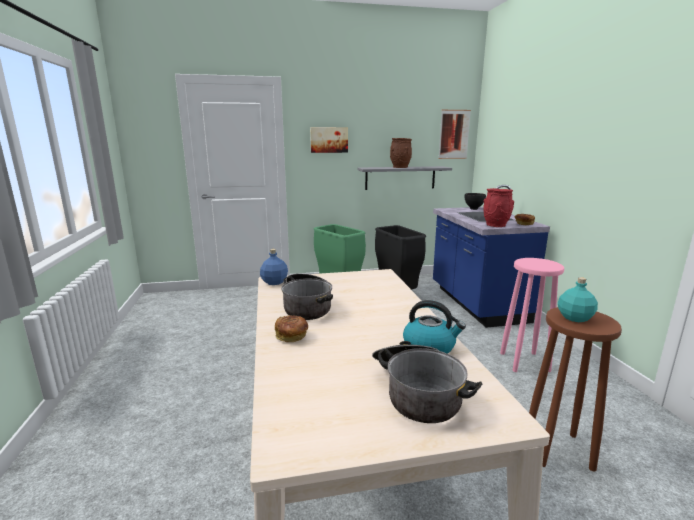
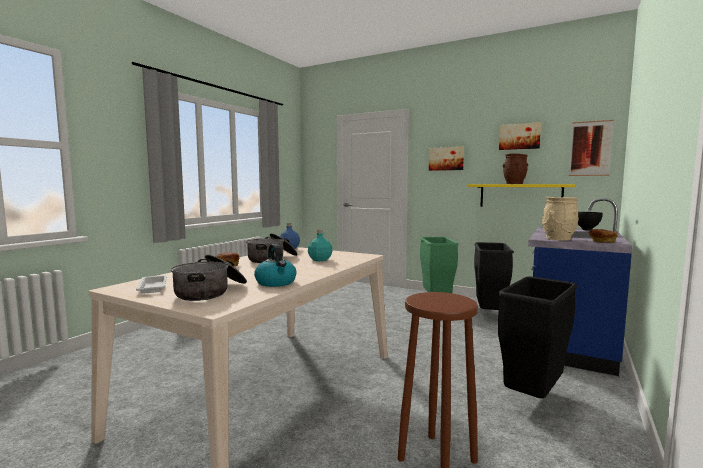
camera: 40 degrees right, 10 degrees down
grey shelf [357,166,452,190] -> yellow shelf [468,184,575,207]
red vase [483,188,514,227] -> beige vase [542,197,579,241]
pink stool [500,258,564,372] -> black trash can [498,276,577,398]
turquoise bottle [558,277,598,322] -> turquoise bottle moved to [308,230,332,261]
none -> white tray [136,275,167,294]
none -> picture [499,122,541,150]

